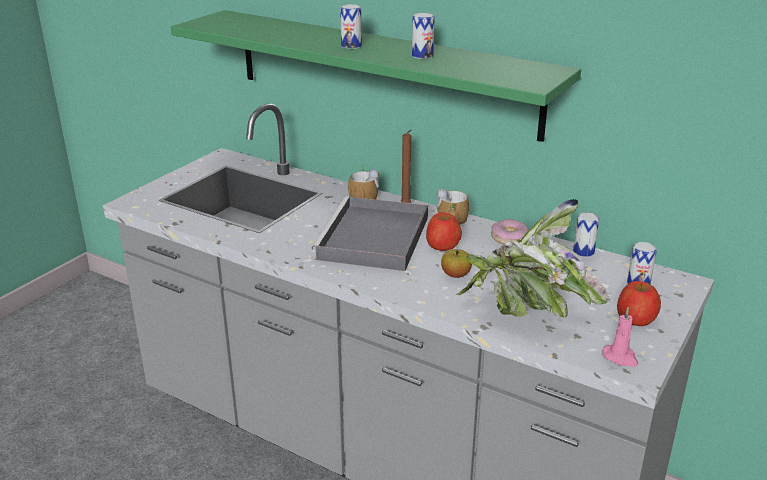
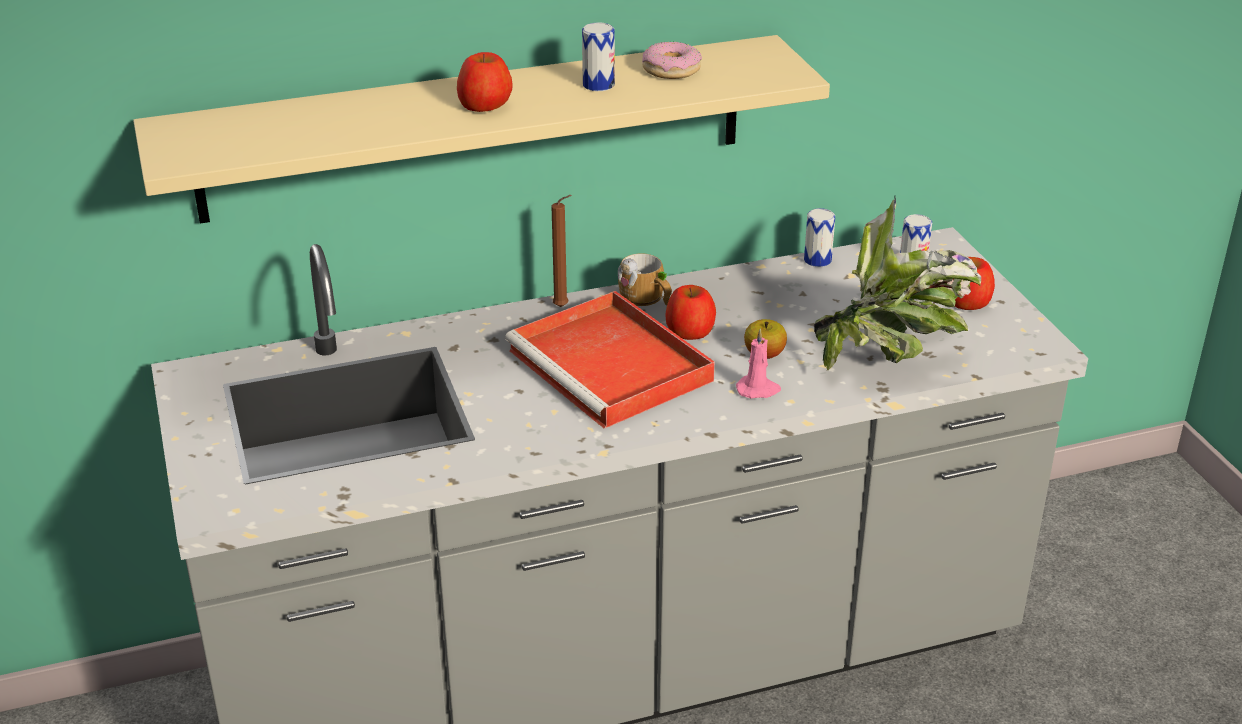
camera: 50 degrees left, 5 degrees up
green shelf [171,10,581,142] -> beige shelf [133,35,830,224]
grey tray [311,196,428,271] -> red tray [505,291,715,429]
can [340,4,362,49] -> apple [457,52,513,112]
mug [348,166,379,200] -> none
donut [491,219,529,244] -> donut moved to [642,41,702,79]
pink candle [602,307,638,367] -> pink candle moved to [736,328,781,398]

